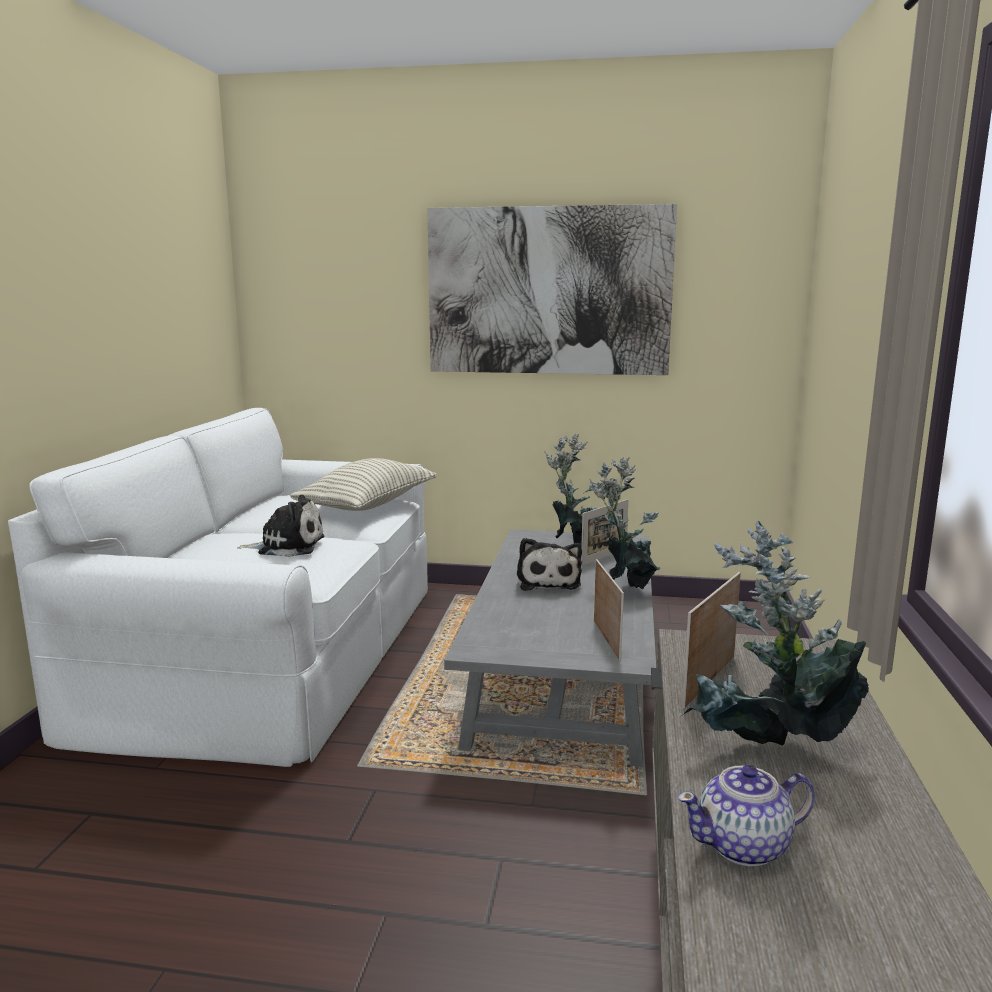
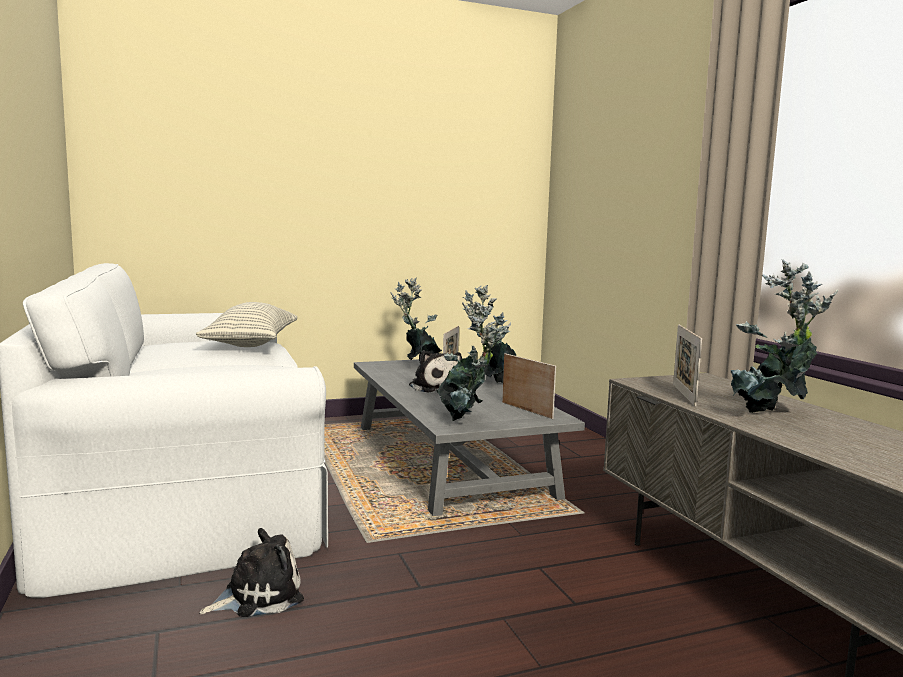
camera: 30 degrees left, 5 degrees down
plush toy [237,495,324,557] -> plush toy moved to [199,528,304,617]
picture [427,204,677,375] -> none
teapot [677,765,814,866] -> none
none -> potted plant [436,303,511,421]

